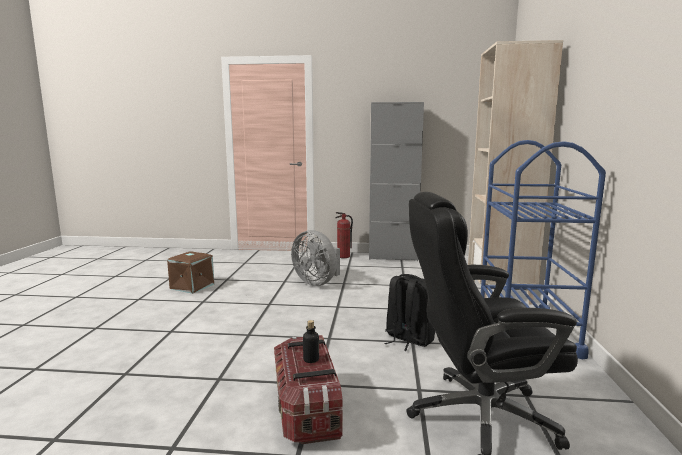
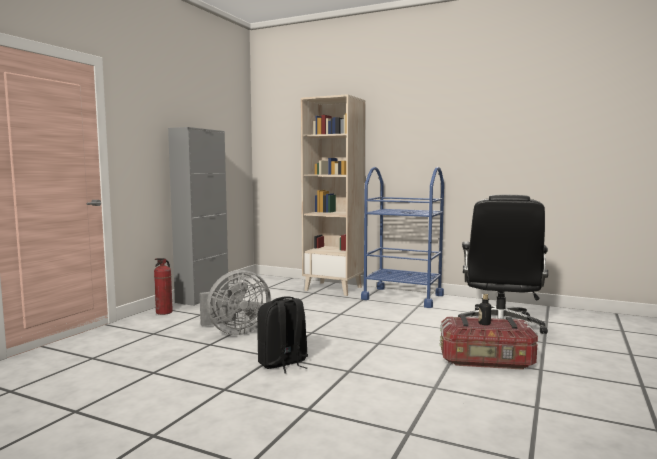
camera: 70 degrees left, 5 degrees down
brown storage box [167,251,214,294] -> none
black backpack [384,274,435,351] -> black backpack moved to [257,297,308,374]

